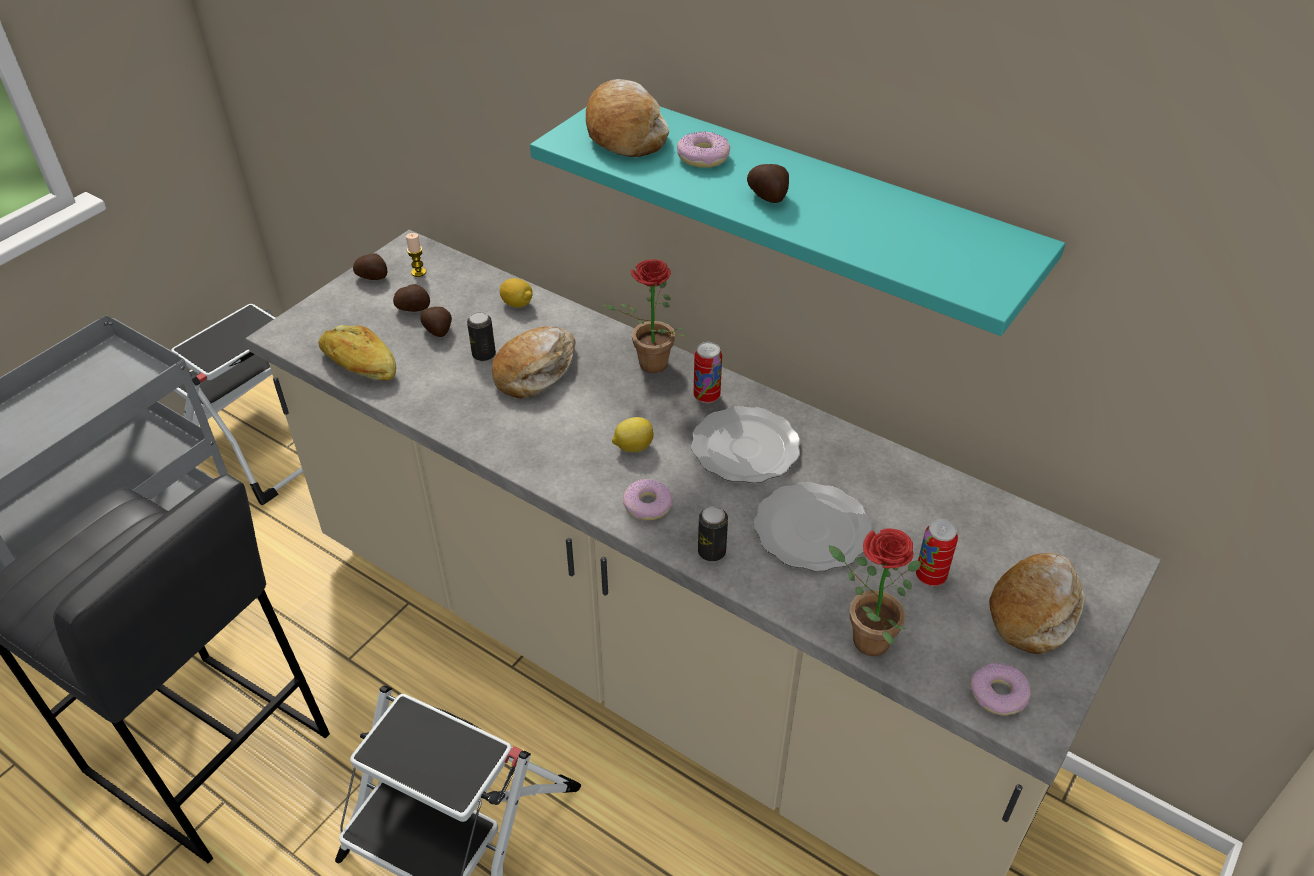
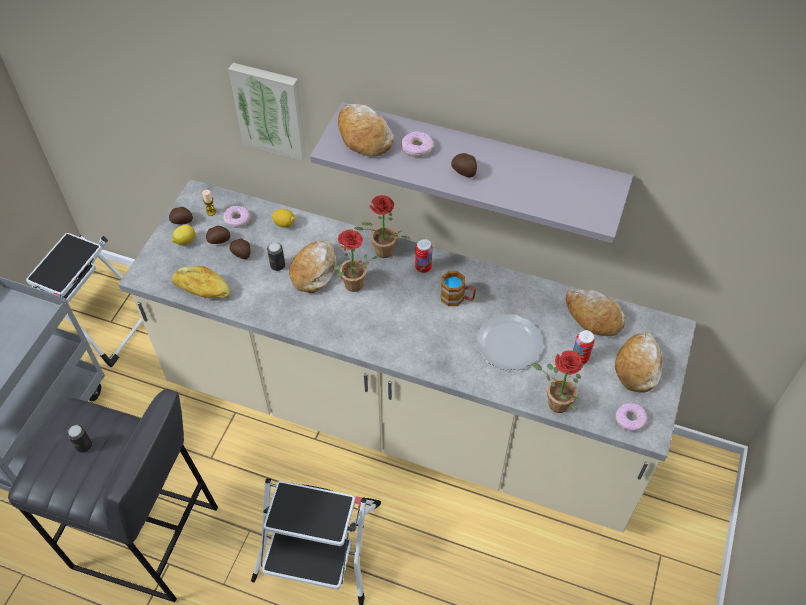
camera: 15 degrees left, 10 degrees up
turquoise shelf [530,107,1065,336] -> grey shelf [310,102,633,243]
lemon [612,417,654,452] -> lemon moved to [172,225,195,245]
donut [623,479,672,520] -> donut moved to [223,206,250,228]
plate [691,406,800,483] -> mug [441,271,476,306]
can [698,506,728,562] -> can moved to [67,425,92,453]
none -> picture [228,63,307,161]
none -> potted plant [333,229,381,292]
none -> bread [566,289,625,336]

